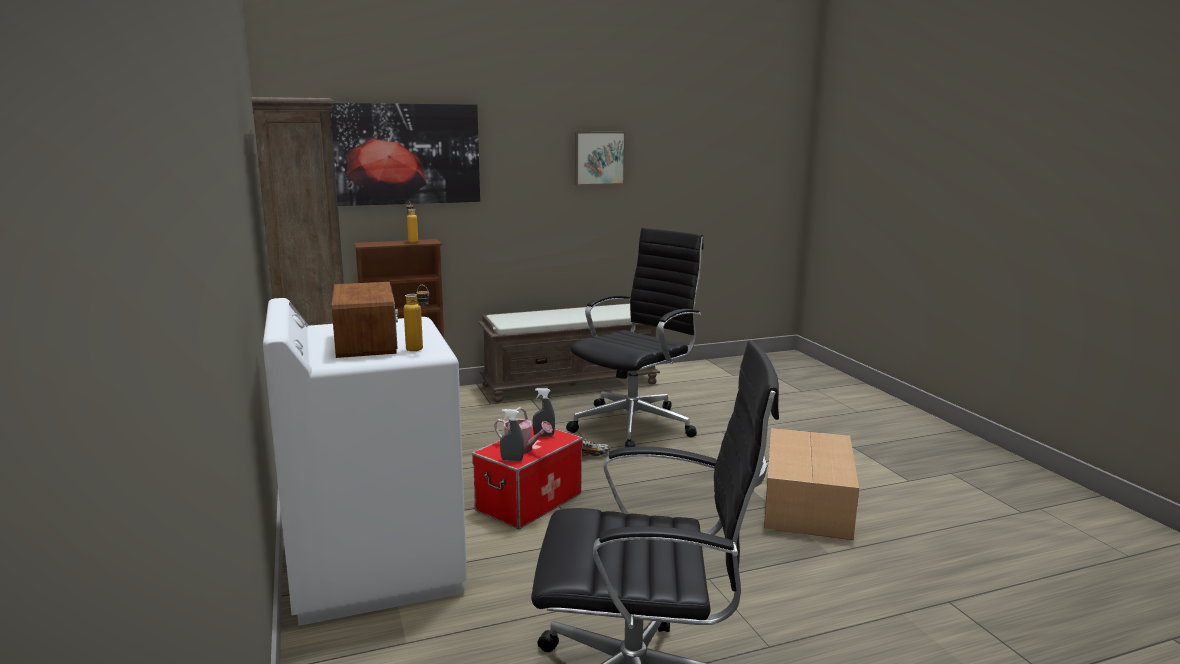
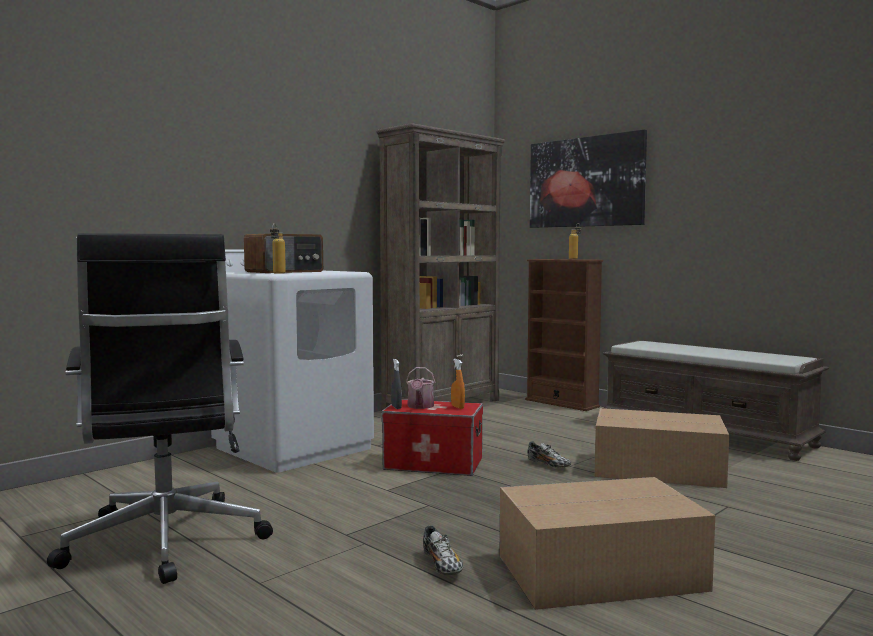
camera: 65 degrees right, 10 degrees down
grey spray bottle [533,388,555,436] -> orange spray bottle [451,359,465,409]
black office chair [566,228,704,447] -> cardboard box [595,408,729,488]
picture [575,132,626,185] -> none
none -> shoe [423,526,463,575]

